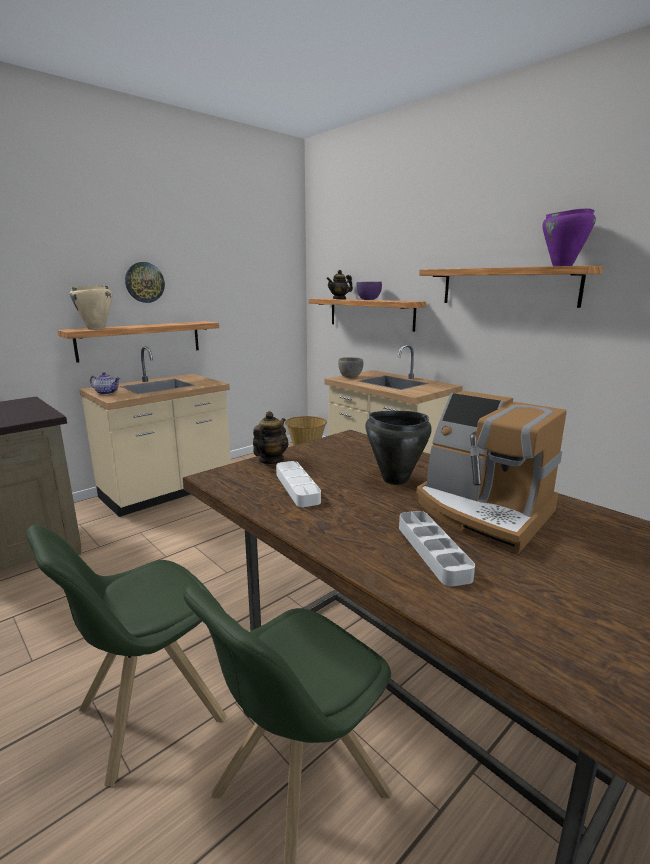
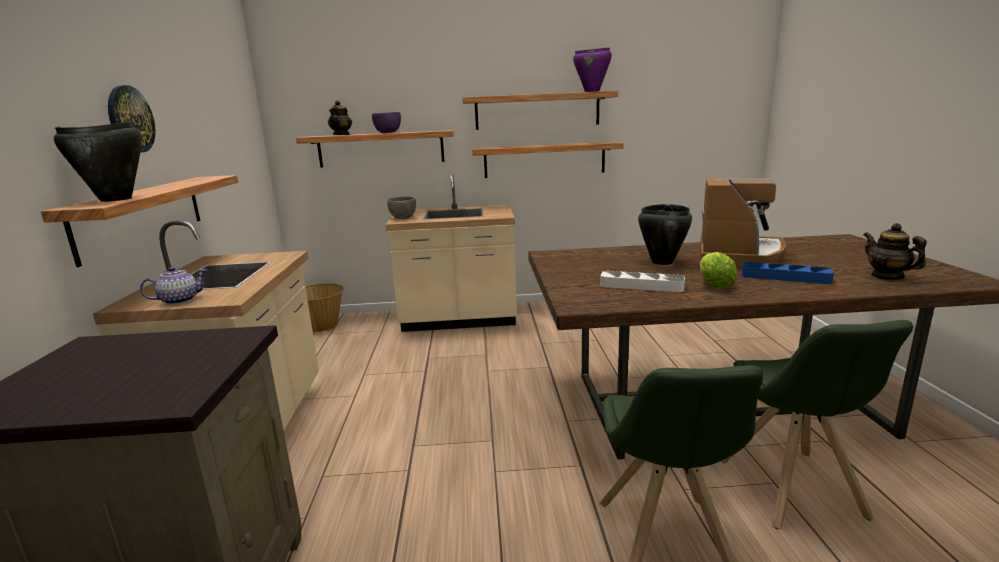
camera: 50 degrees left, 0 degrees up
beige cooking pot [70,285,113,330] -> black cooking pot [54,122,142,202]
teapot [253,411,288,464] -> teapot moved to [864,223,927,280]
grey tray [399,511,475,586] -> blue tray [742,262,834,284]
coffee machine [417,391,567,554] -> coffee machine turned 60 degrees counterclockwise [700,178,786,269]
none -> shelf [472,142,624,178]
none -> lettuce [700,252,737,289]

